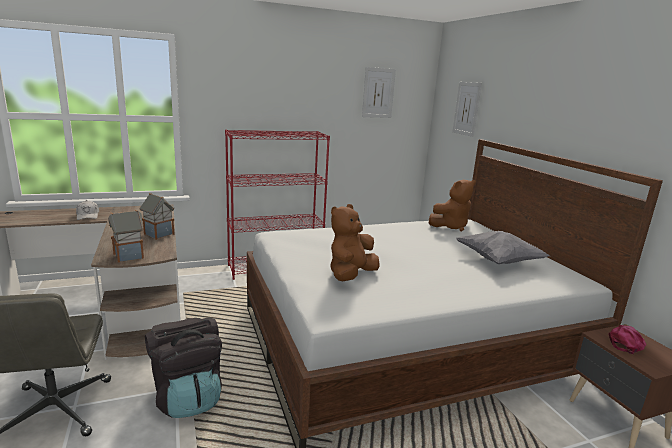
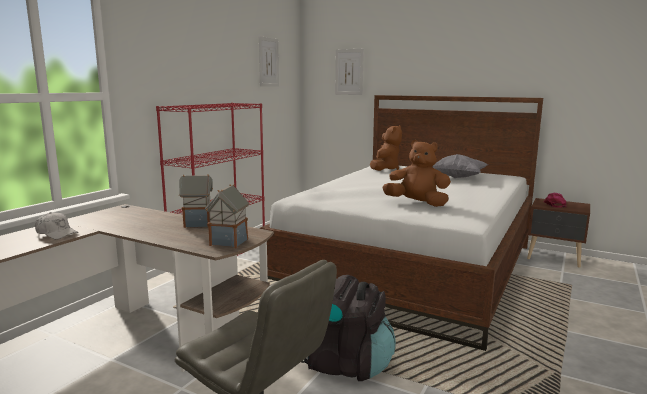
camera: 40 degrees left, 5 degrees down
brown plush toy [330,204,380,281] -> brown plush toy turned 120 degrees clockwise [382,140,451,207]

